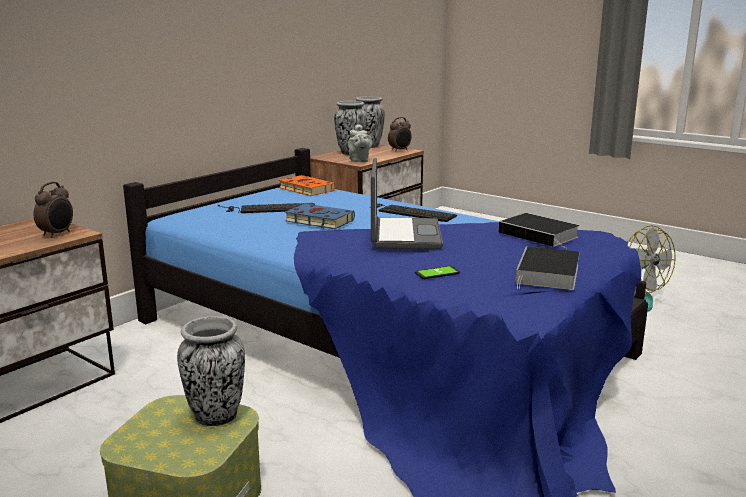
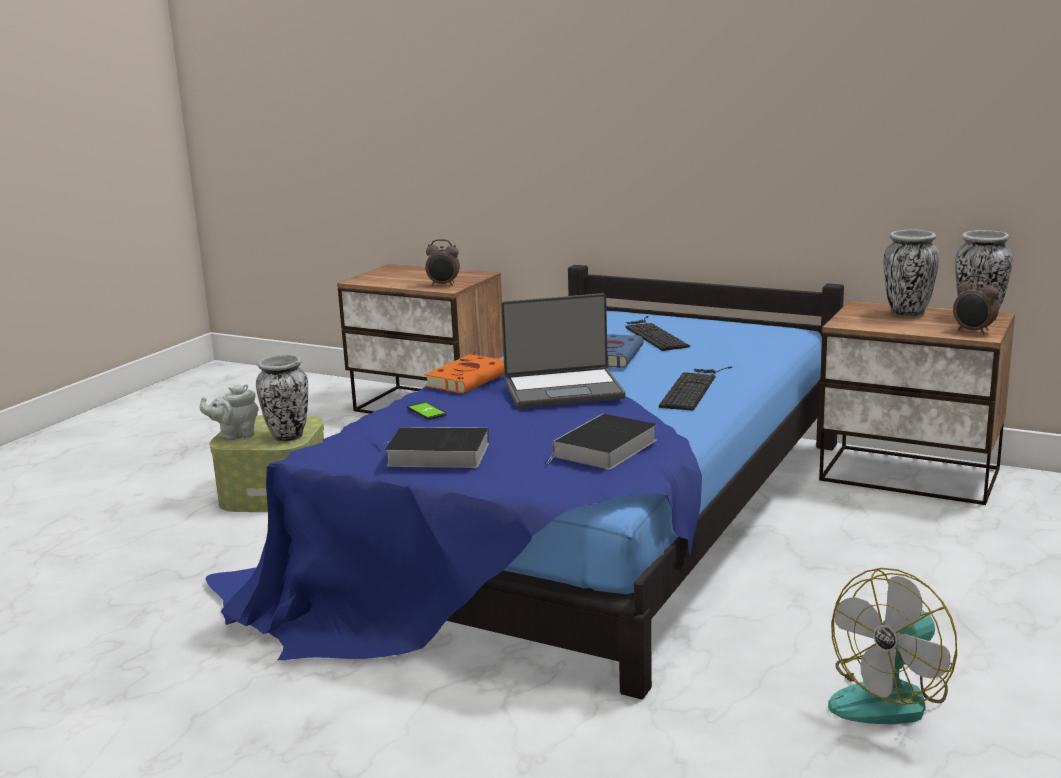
camera: 80 degrees right, 0 degrees up
orange book [279,175,336,196] -> orange book moved to [424,354,504,393]
grey teapot [348,124,372,162] -> grey teapot moved to [200,384,258,441]

